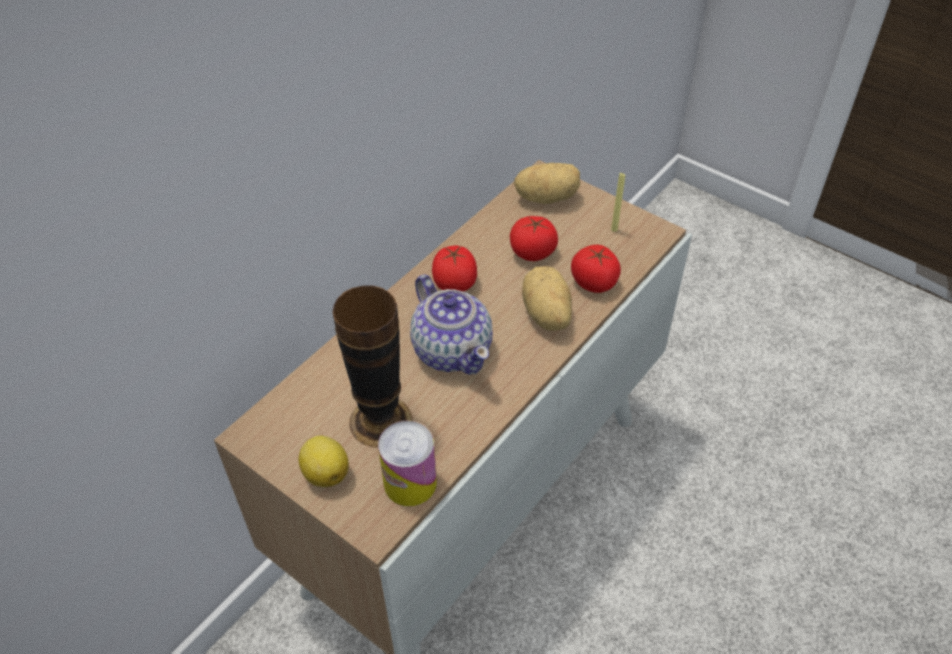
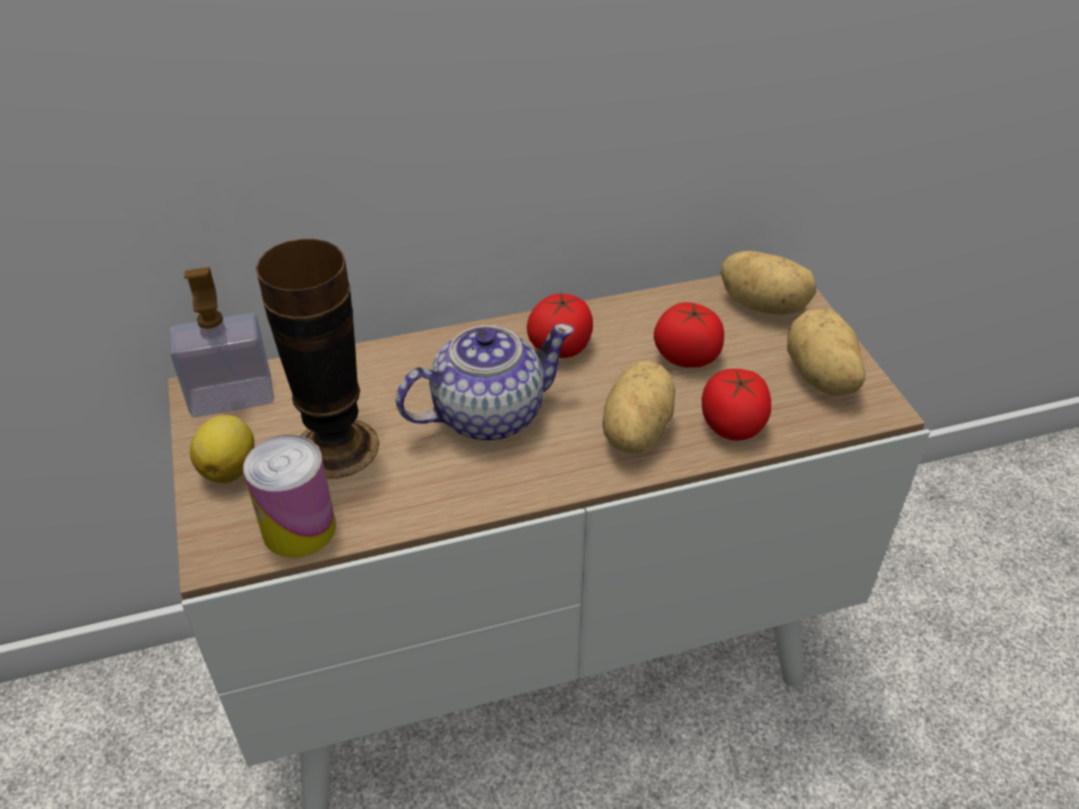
camera: 35 degrees right, 5 degrees down
teapot [410,274,493,375] -> teapot turned 120 degrees counterclockwise [396,324,574,441]
yellow candle [611,173,625,232] -> potato [787,309,866,395]
none -> soap dispenser [170,267,274,417]

